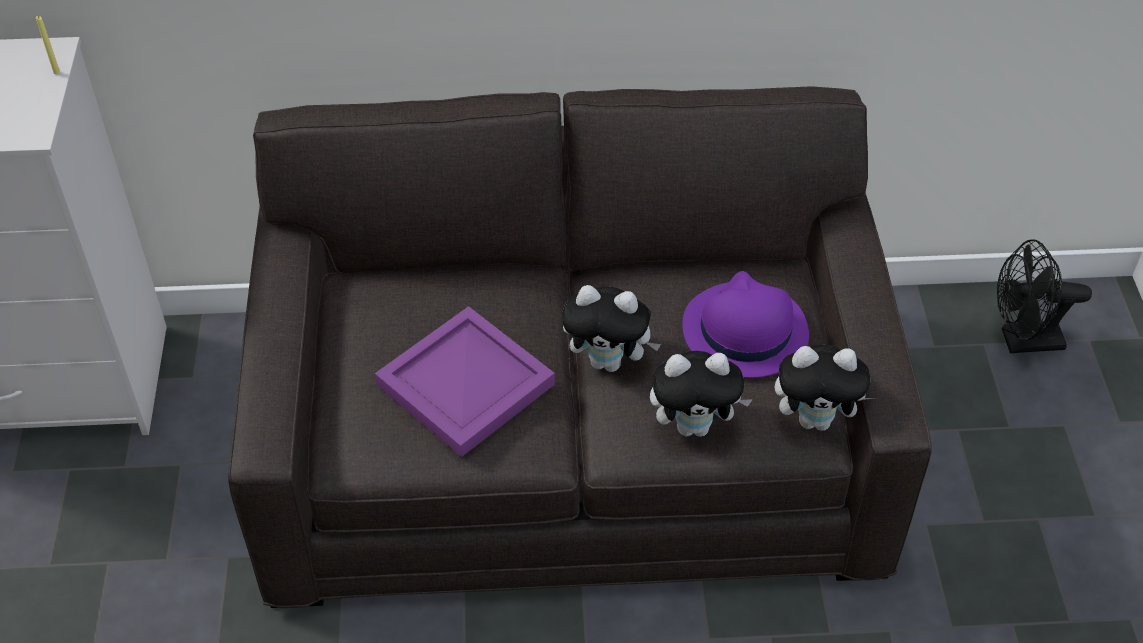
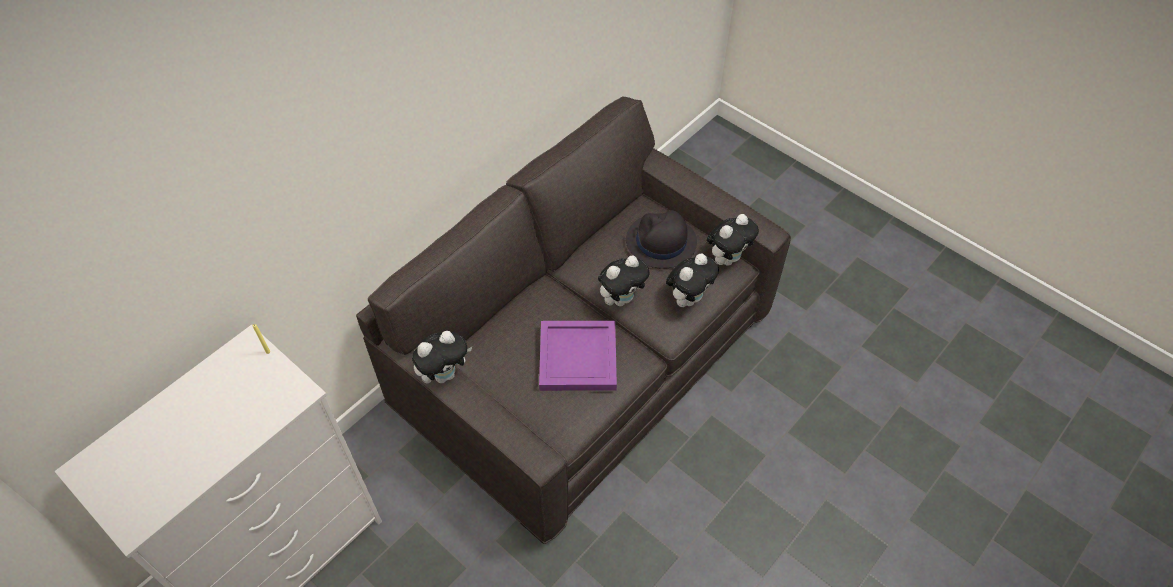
camera: 45 degrees left, 5 degrees up
purple hat [682,271,809,378] -> black hat [626,210,697,269]
black fan [997,239,1092,353] -> none
none -> plush toy [412,331,472,383]

